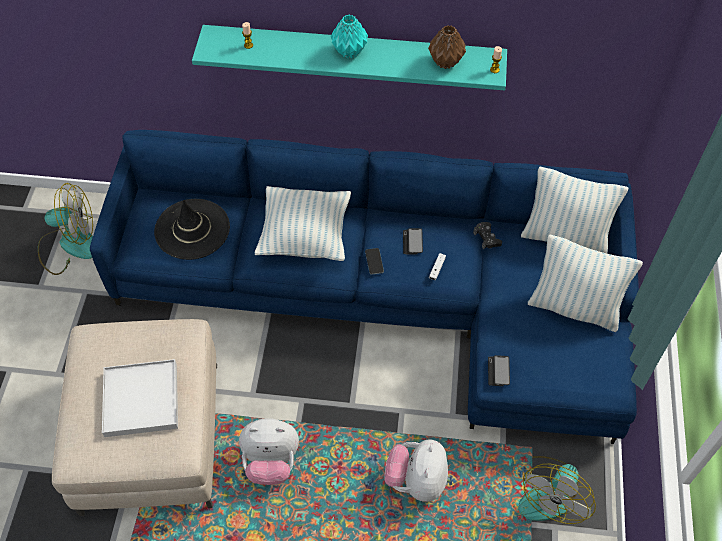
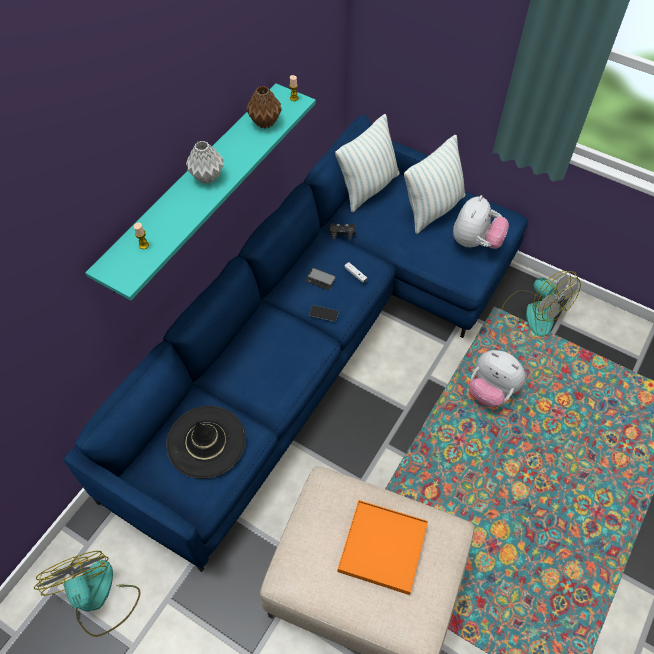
camera: 65 degrees left, 0 degrees up
fan [38,183,93,275] -> fan turned 45 degrees counterclockwise [34,551,141,637]
white tray [102,359,178,437] -> orange tray [338,500,428,595]
plush toy [239,418,299,485] -> plush toy moved to [453,195,509,249]
pillow [255,186,351,261] -> none
turquoise vase [331,15,368,58] -> grey vase [186,141,224,184]
phone [488,355,510,386] -> none

